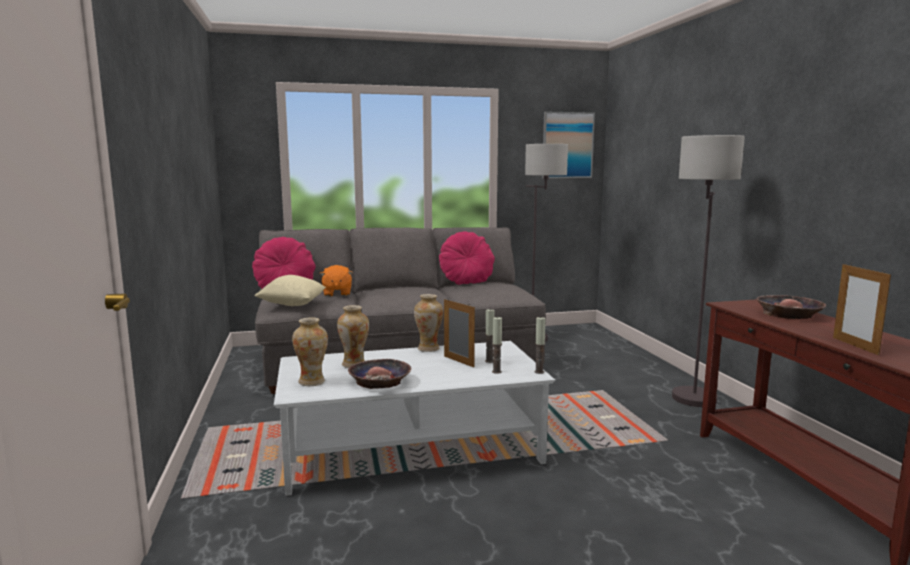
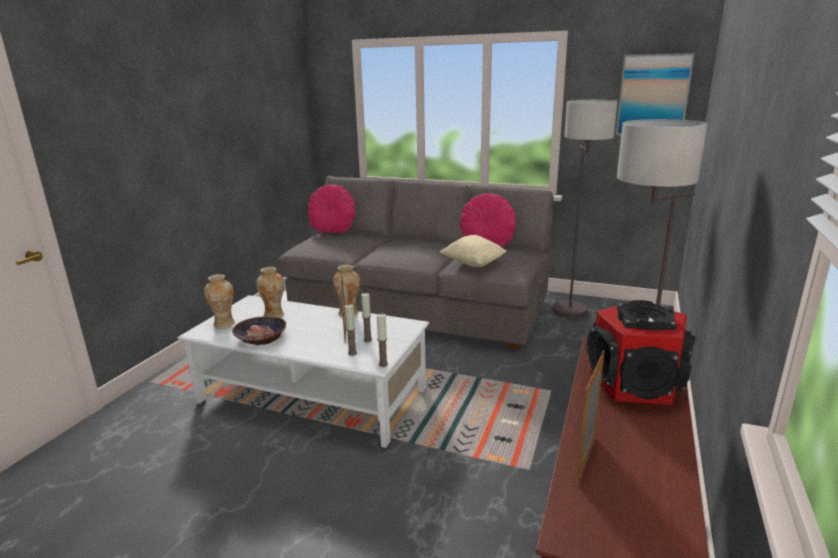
camera: 35 degrees right, 10 degrees up
beige pillow [254,275,326,306] -> beige pillow moved to [440,235,507,267]
orange plush toy [320,265,353,297] -> none
bowl [756,295,826,319] -> speaker [586,300,696,405]

